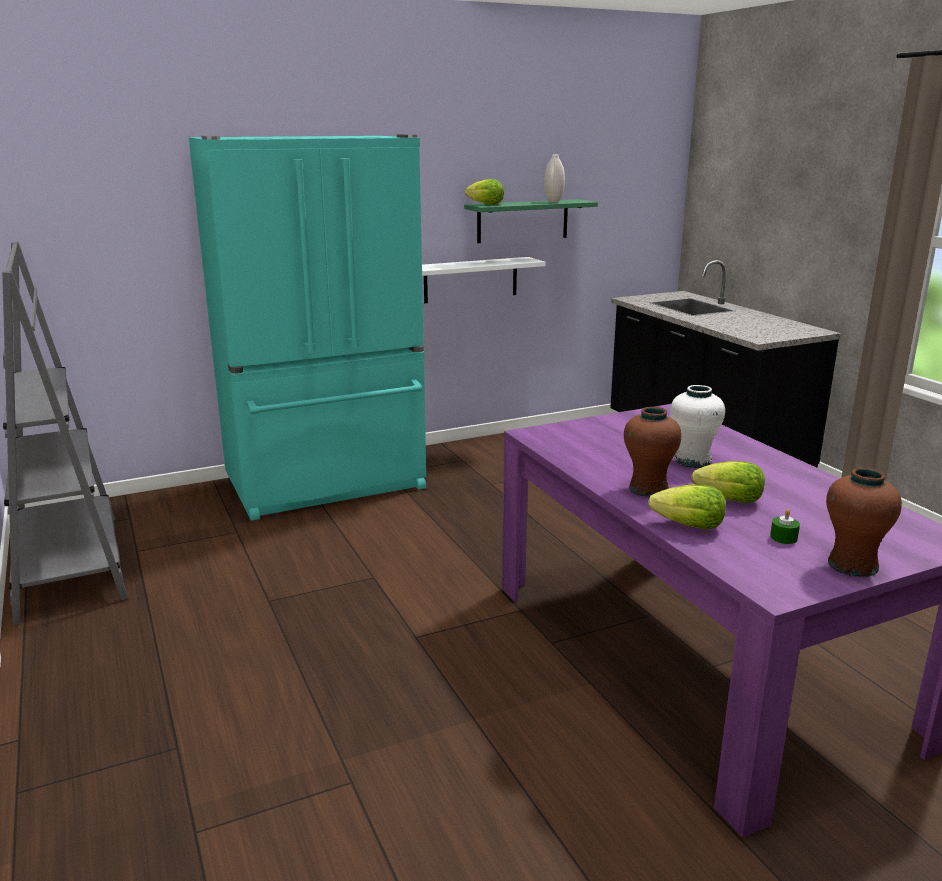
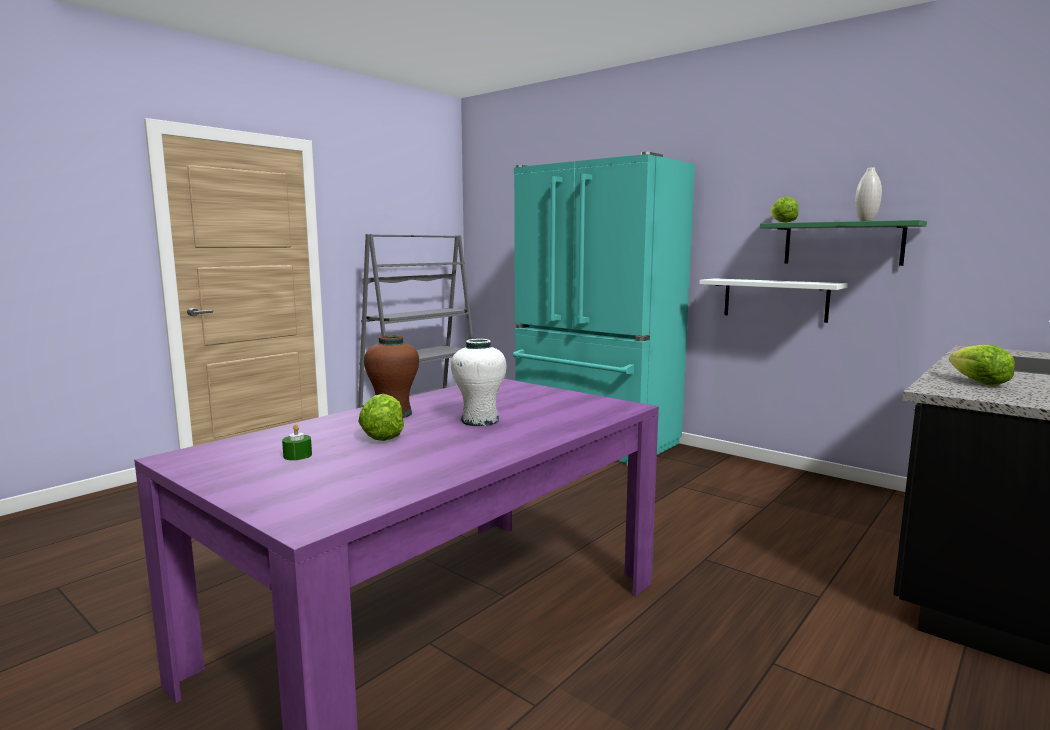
camera: 65 degrees right, 10 degrees down
lettuce [648,484,726,530] -> lettuce moved to [949,344,1015,386]
brown vase [826,467,902,577] -> none

